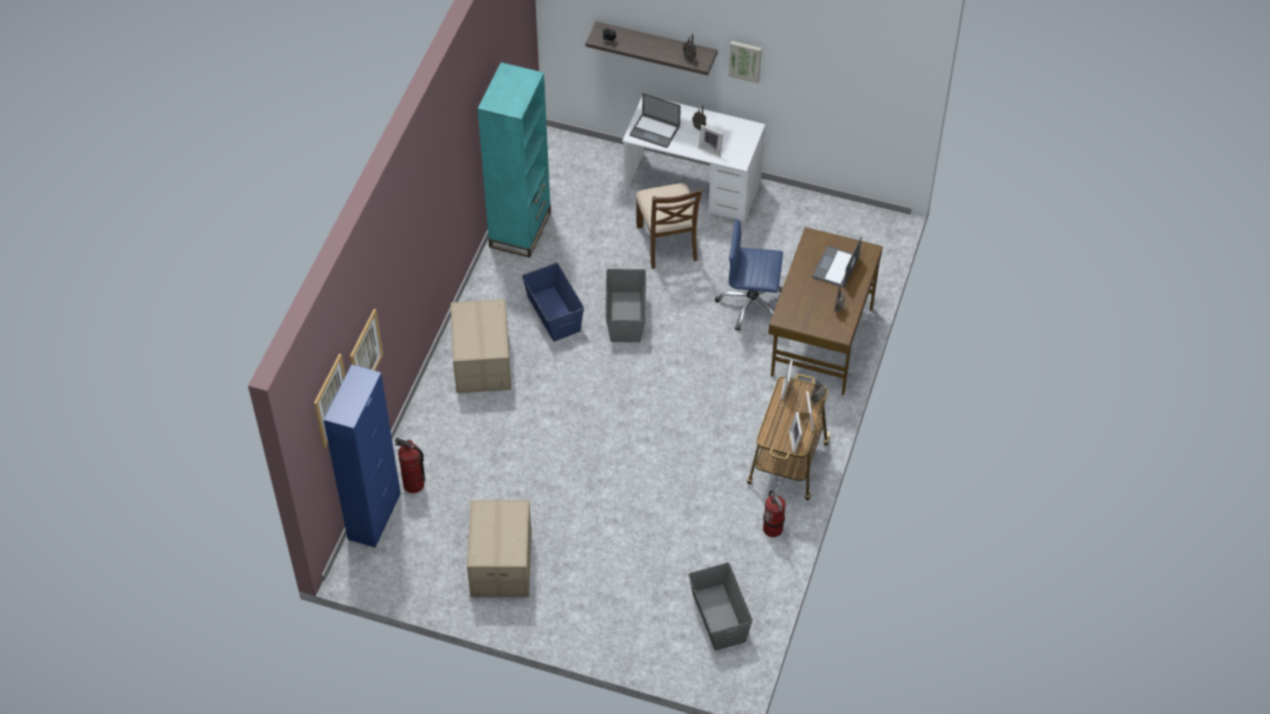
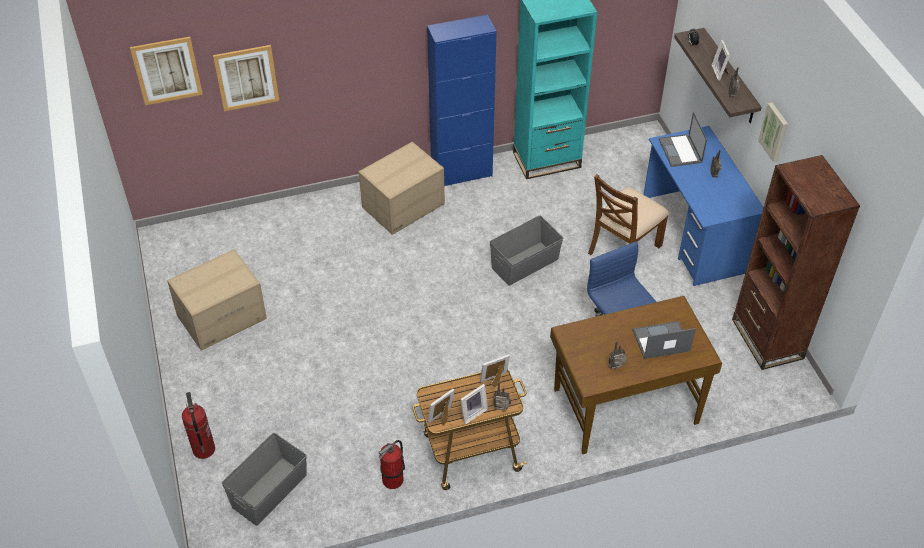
camera: 55 degrees right, 5 degrees down
blue cabinet [323,364,401,548] -> blue cabinet moved to [427,15,497,186]
fire extinguisher [395,437,425,493] -> fire extinguisher moved to [182,392,215,459]
blue storage box [522,263,584,342] -> none
white desk [622,97,765,224] -> blue desk [643,126,764,286]
picture frame [698,125,723,157] -> picture frame moved to [712,40,730,81]
none -> brown bookcase [732,155,860,370]

